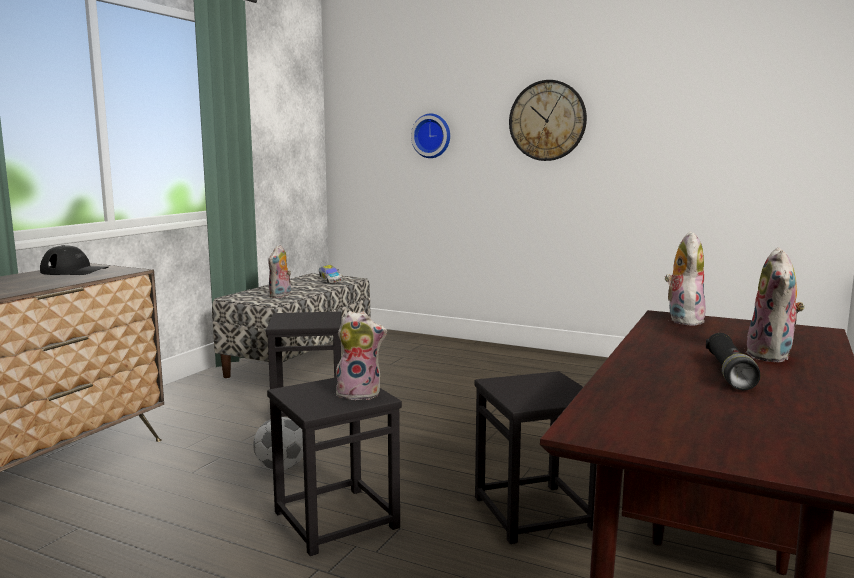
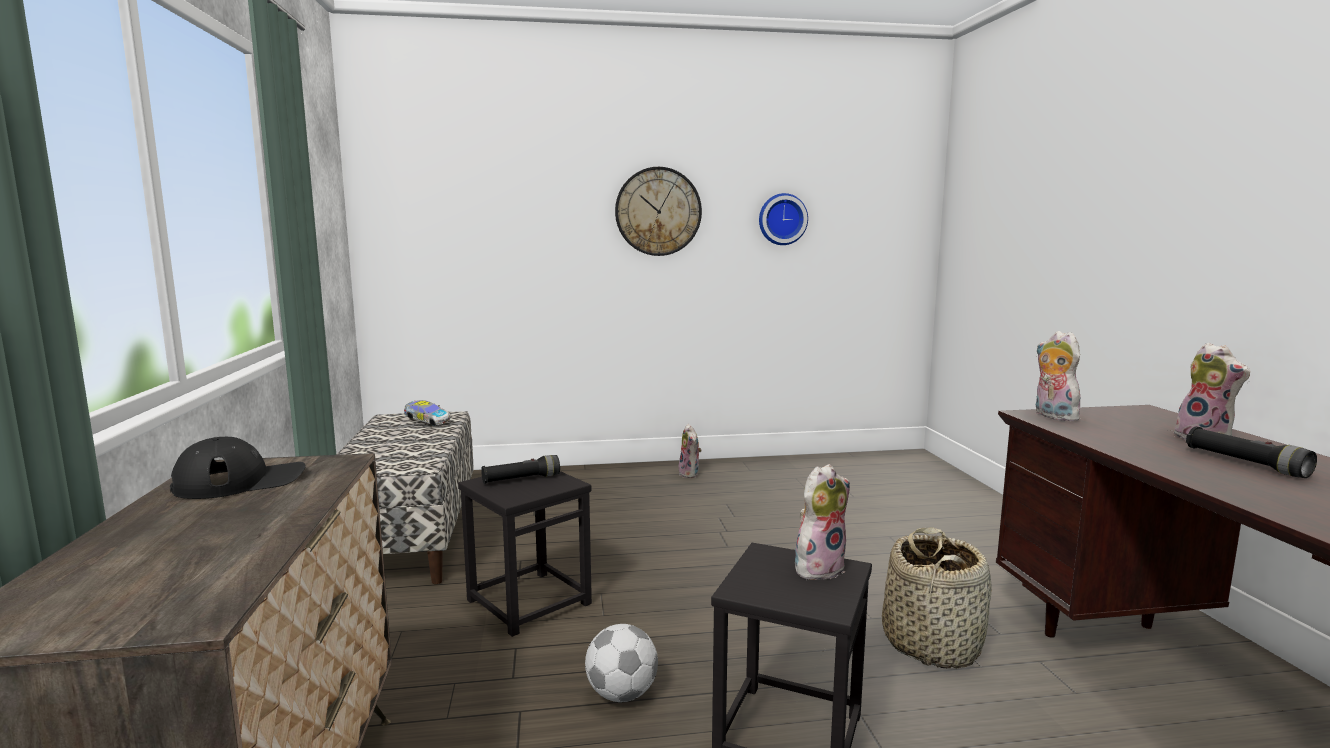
camera: 35 degrees left, 0 degrees up
plush toy [268,245,291,298] -> plush toy moved to [679,424,702,478]
wall clock [411,114,450,158] -> wall clock moved to [759,193,808,245]
black stool [475,371,597,544] -> basket [882,527,992,669]
none -> black flashlight [481,455,560,484]

